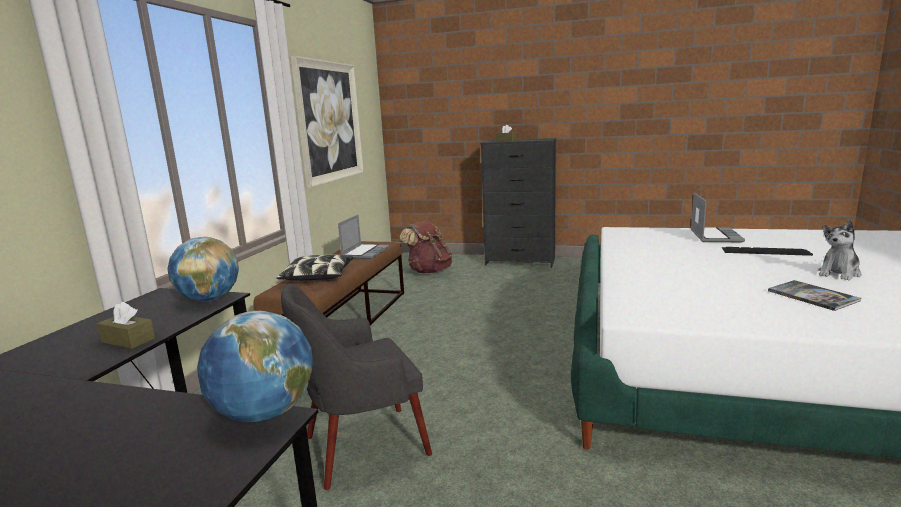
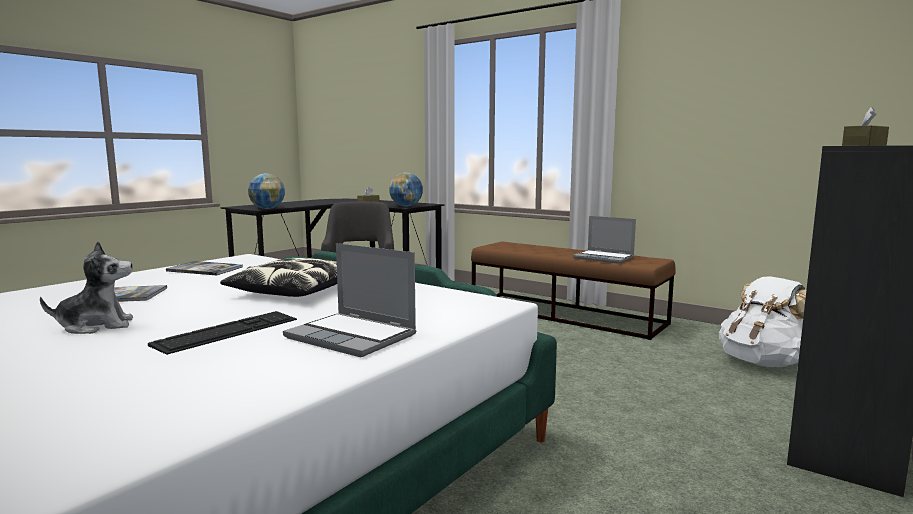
camera: 110 degrees right, 5 degrees down
pillow [277,255,353,280] -> pillow moved to [220,258,337,297]
picture [291,56,364,188] -> none
brown backpack [400,221,452,273] -> white backpack [719,276,807,367]
plush toy [818,220,862,281] -> plush toy turned 90 degrees clockwise [40,241,133,334]
none -> book [166,261,243,275]

